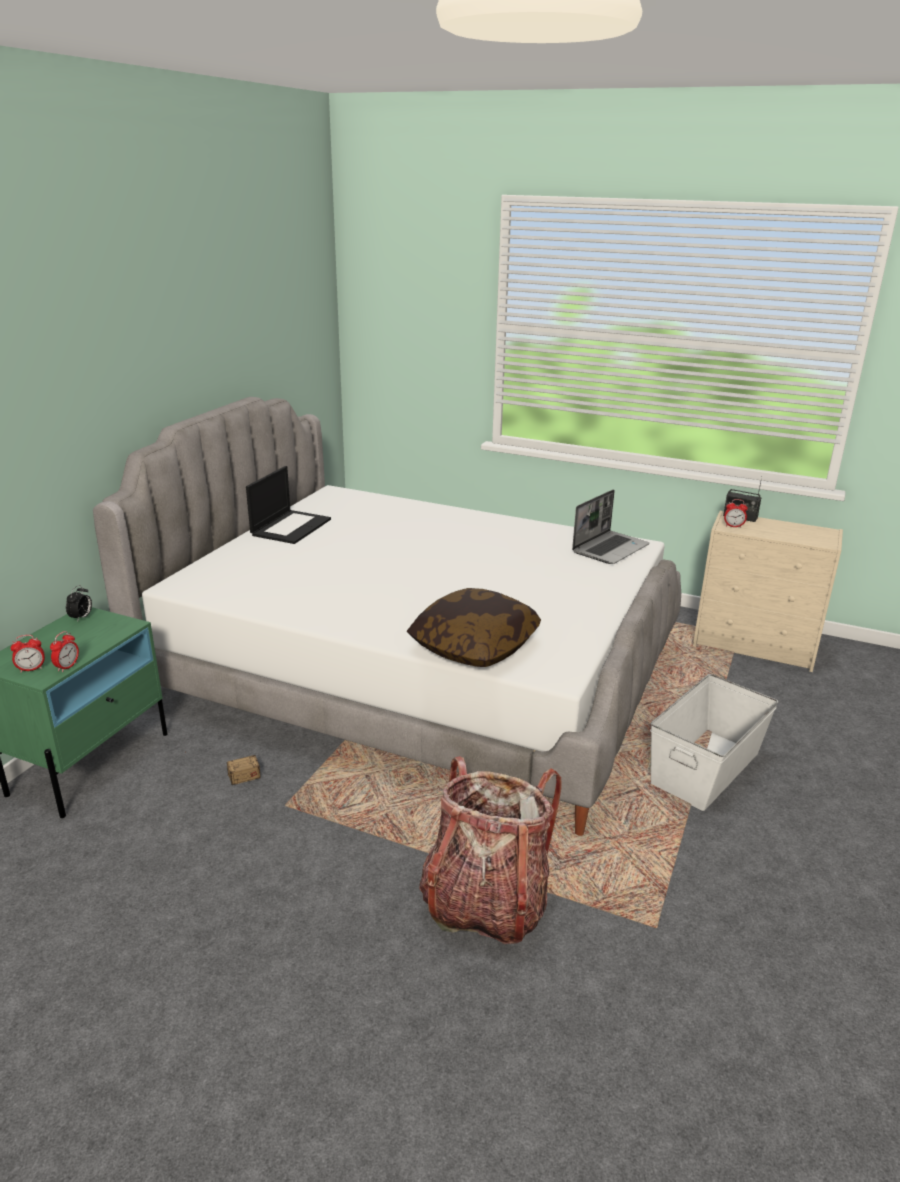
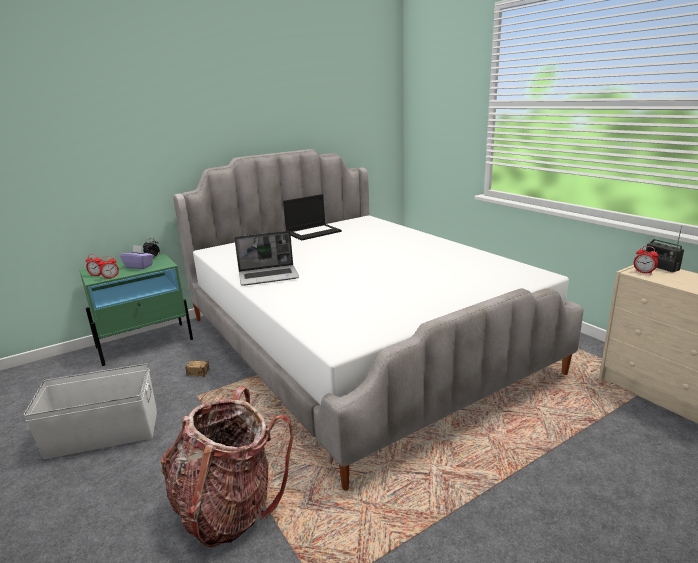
camera: 35 degrees right, 5 degrees down
pillow [407,588,541,667] -> none
laptop [572,489,649,564] -> laptop moved to [234,231,299,286]
white storage box [650,674,778,811] -> white storage box moved to [23,364,157,459]
none -> purple tissue box [120,245,154,269]

